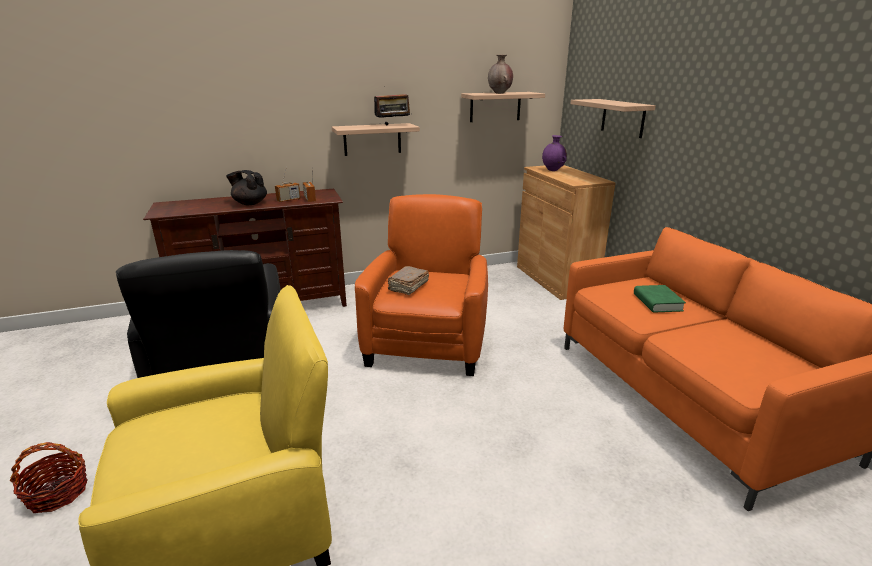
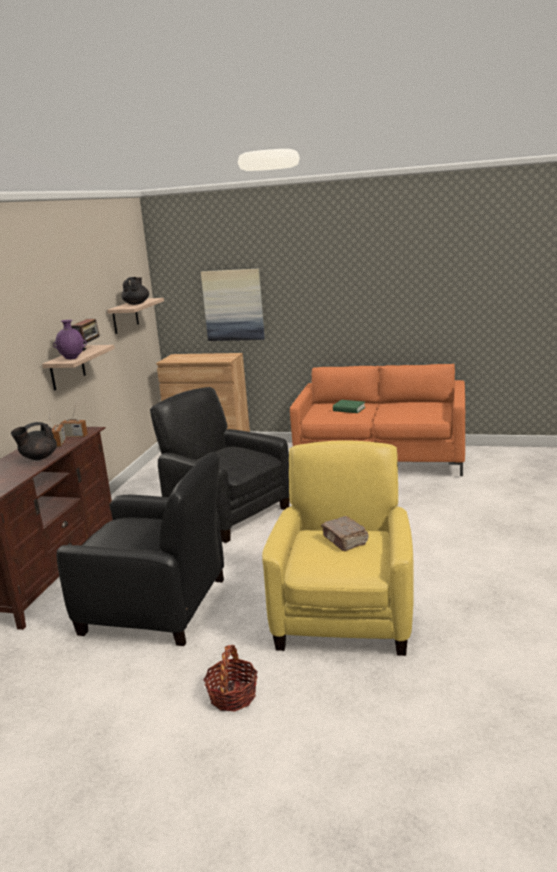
camera: 55 degrees left, 5 degrees down
orange armchair [355,194,488,376] -> black armchair [150,387,290,543]
brown book [388,266,429,295] -> brown book moved to [321,516,369,551]
brown vase [488,55,513,94] -> black teapot [121,277,149,305]
purple vase [542,135,567,171] -> purple vase moved to [53,320,87,359]
shelf [571,99,656,138] -> picture [201,269,265,341]

